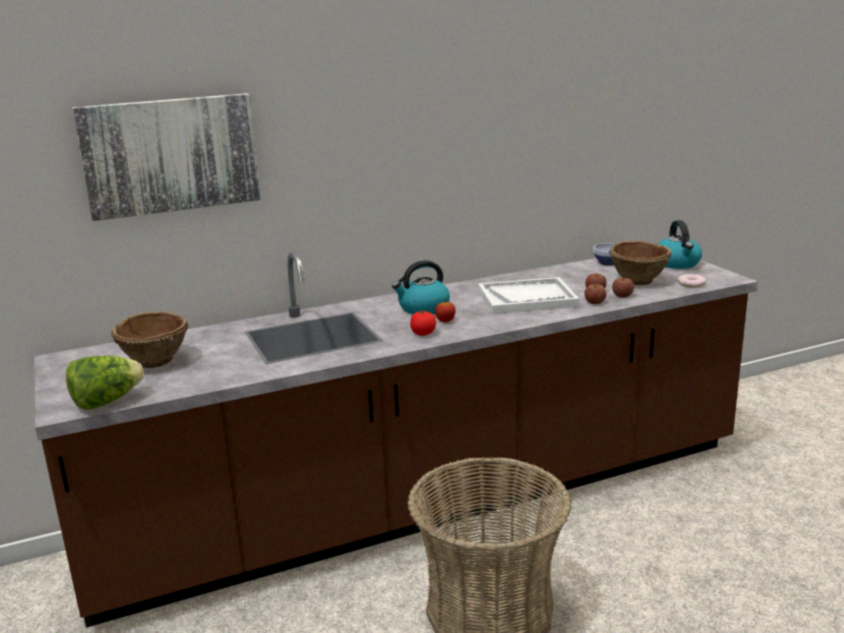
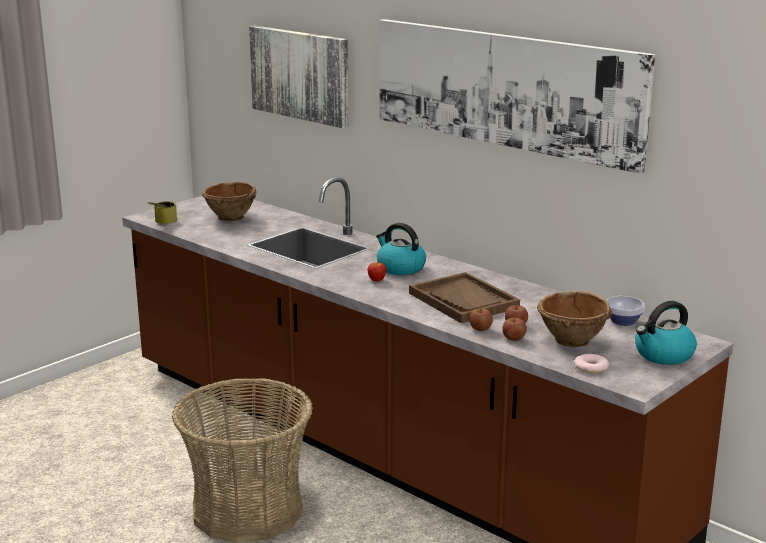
camera: 65 degrees right, 0 degrees up
lettuce [66,356,144,410] -> can [148,201,177,224]
tomato [410,311,436,336] -> none
white tray [478,277,579,314] -> brown tray [409,272,520,323]
none -> picture [380,19,655,174]

